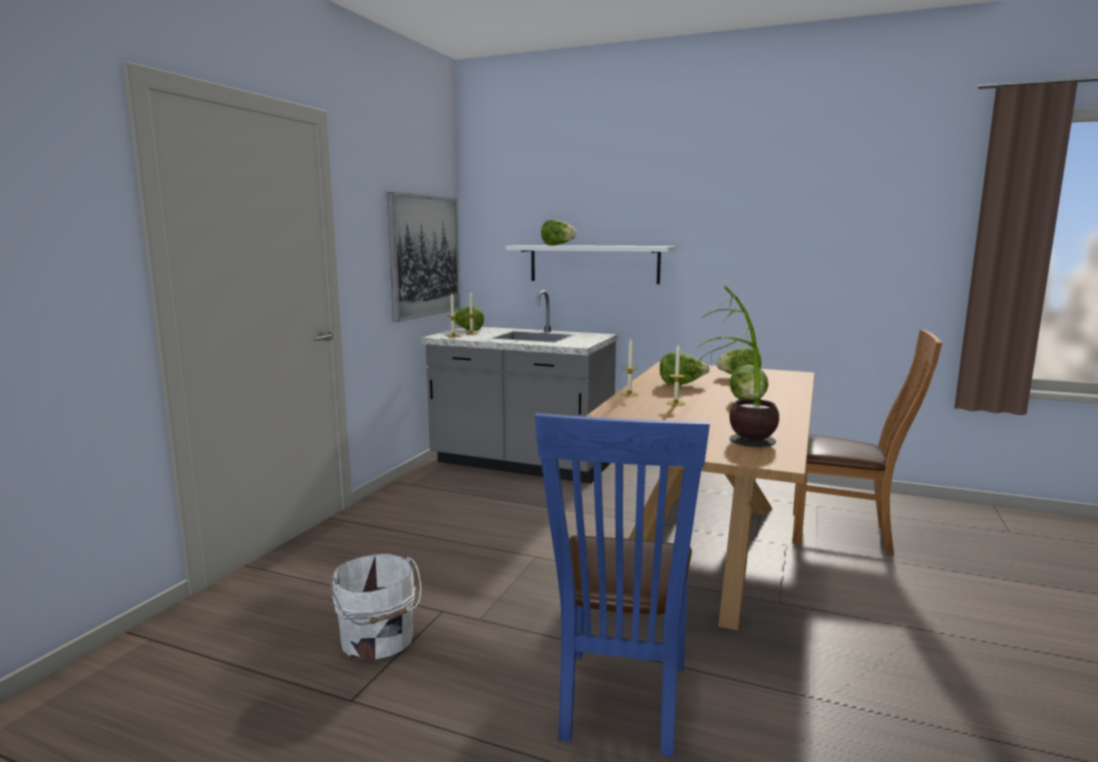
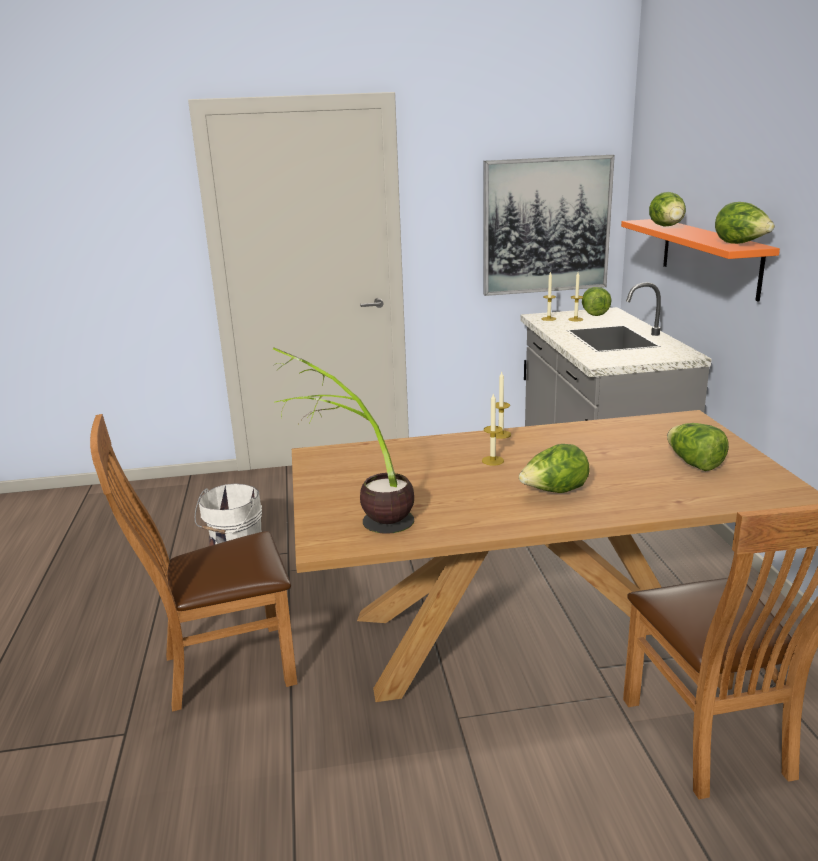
camera: 60 degrees right, 10 degrees up
white shelf [506,245,675,284] -> orange shelf [621,219,780,301]
blue chair [534,413,710,757] -> brown chair [90,414,297,712]
lettuce [660,352,710,385] -> lettuce moved to [715,202,775,244]

